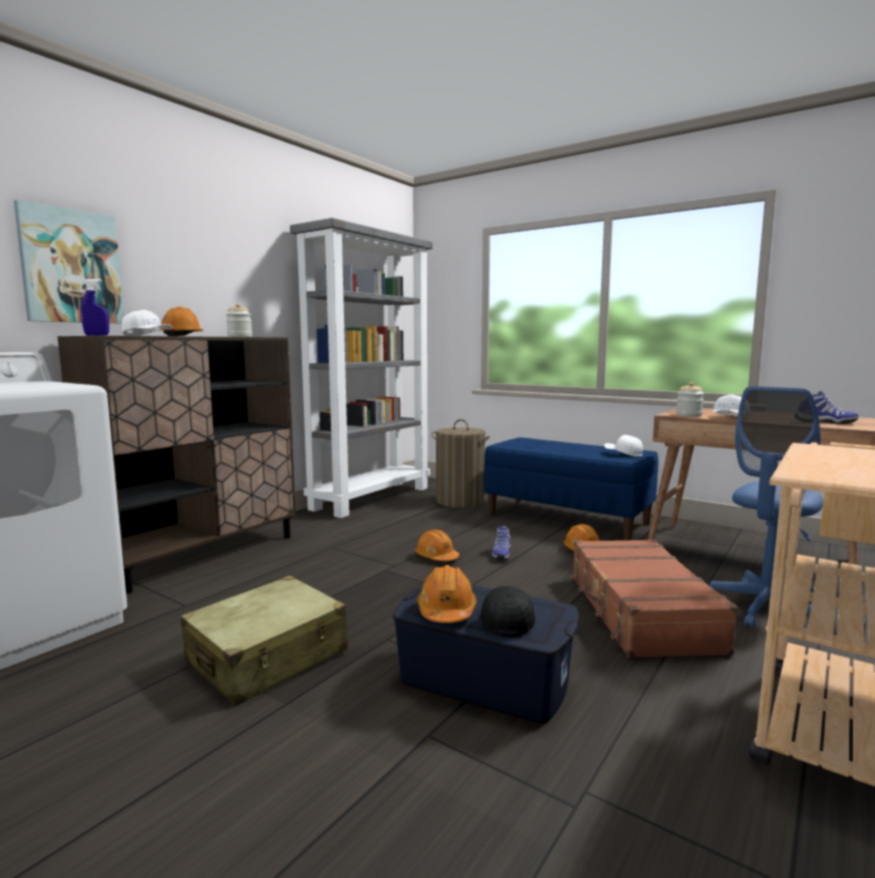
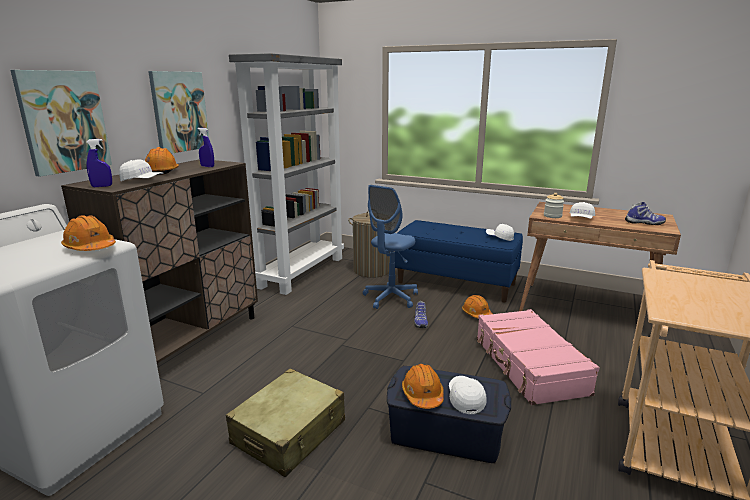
camera: 10 degrees left, 10 degrees up
jar [226,303,252,337] -> blue spray bottle [198,128,214,167]
orange hard hat [415,530,459,561] -> orange hard hat moved to [61,215,116,251]
black cap [480,586,536,638] -> white cap [449,376,487,414]
brown suitcase [571,539,738,658] -> pink suitcase [477,309,600,405]
blue office chair [710,386,823,629] -> blue office chair moved to [363,185,418,309]
none -> picture [148,71,209,154]

